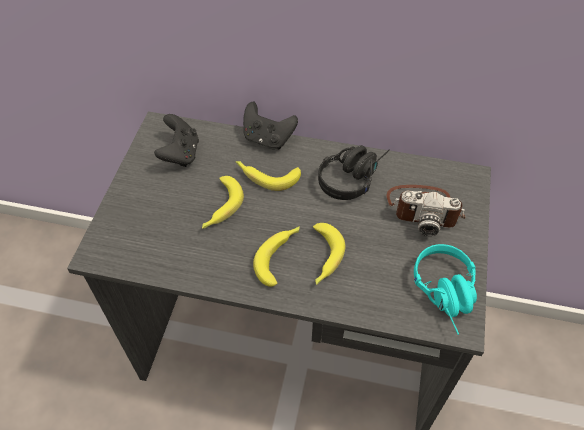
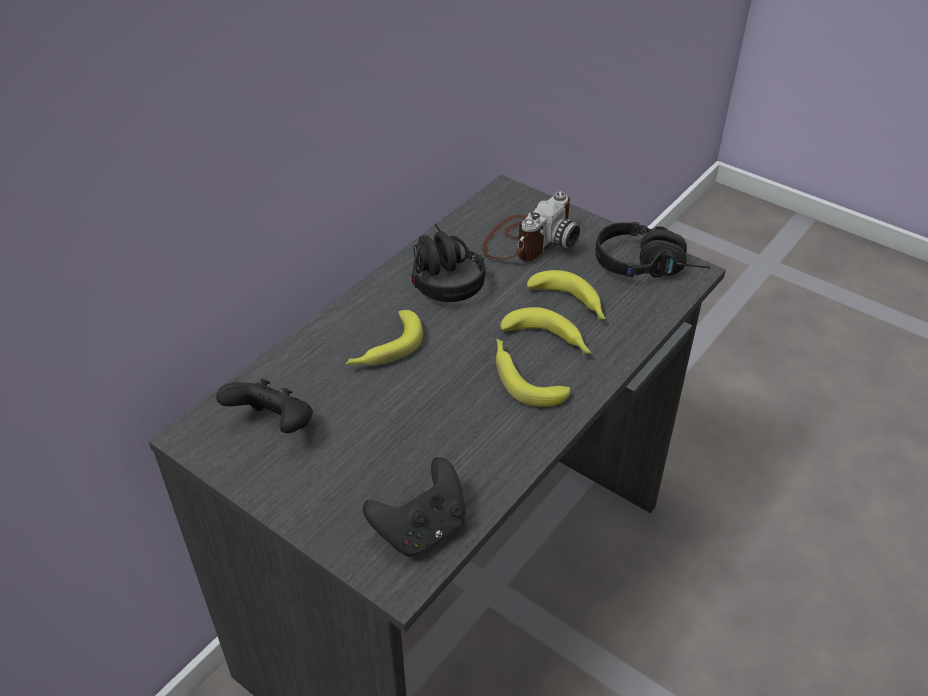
camera: 65 degrees left, 10 degrees down
banana [202,176,244,229] -> banana moved to [527,270,606,320]
black game controller [243,102,298,149] -> black game controller moved to [363,457,466,557]
turquoise headphones [414,244,477,335] -> black headphones [595,222,710,278]

